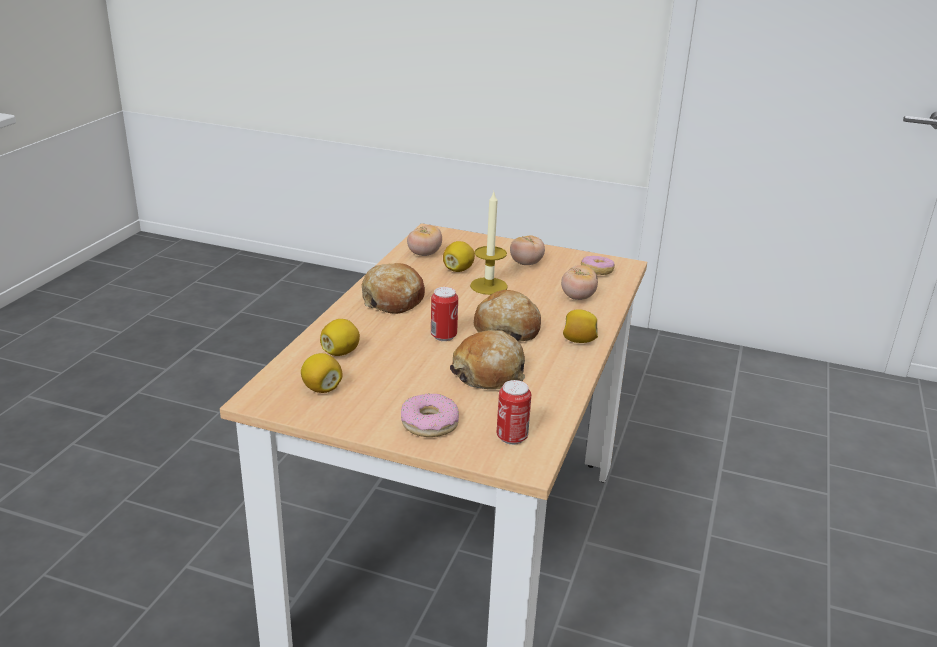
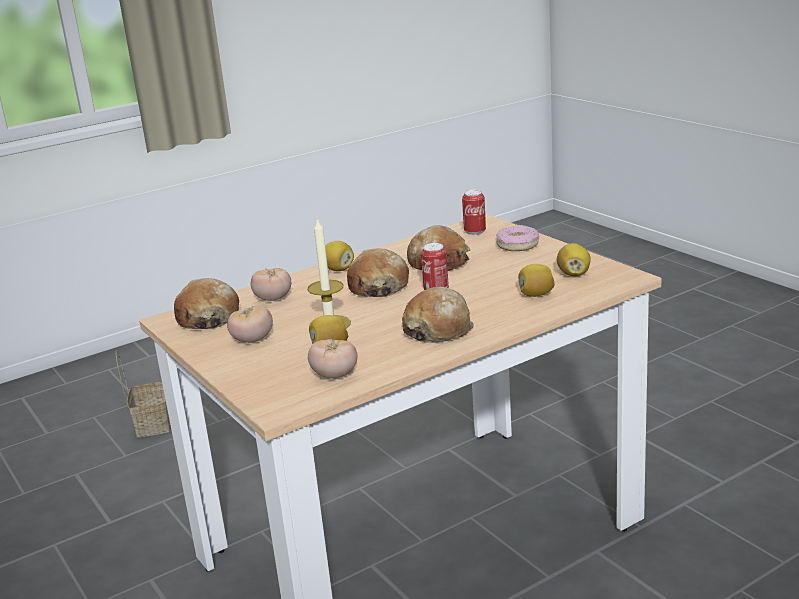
camera: 140 degrees left, 5 degrees down
donut [581,256,615,275] -> bread [174,278,239,329]
none -> basket [116,350,171,438]

